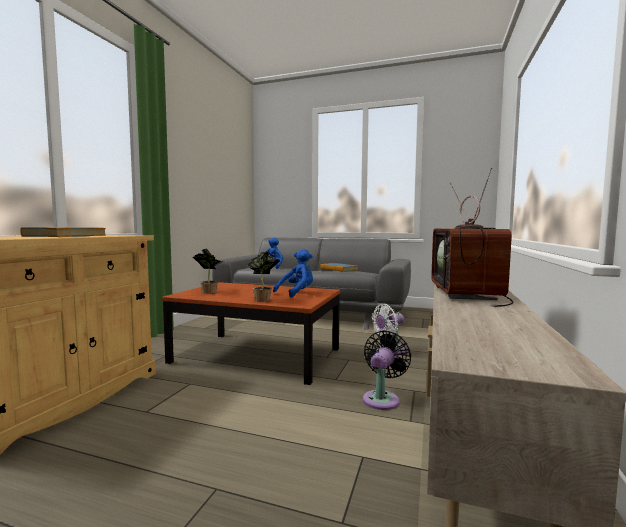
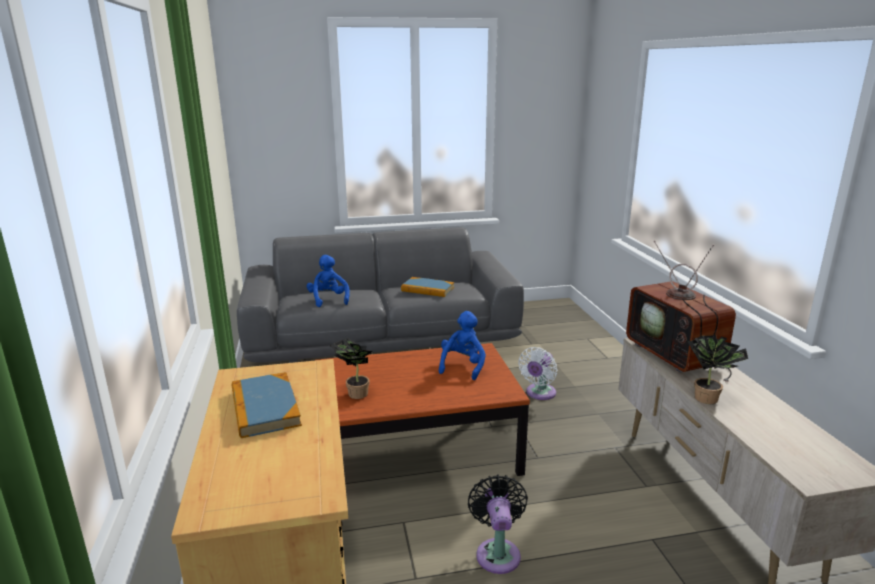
camera: 30 degrees left, 15 degrees up
potted plant [248,252,280,302] -> potted plant moved to [688,335,748,404]
black fan [363,330,412,410] -> black fan moved to [468,474,528,574]

